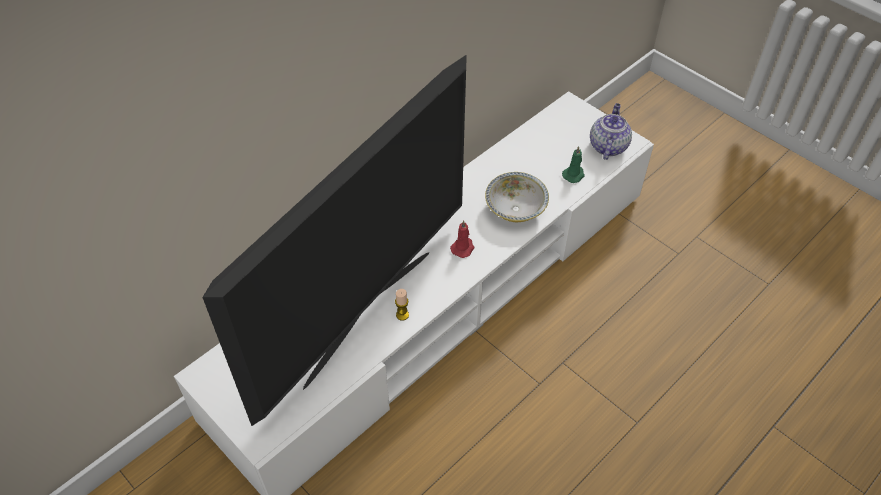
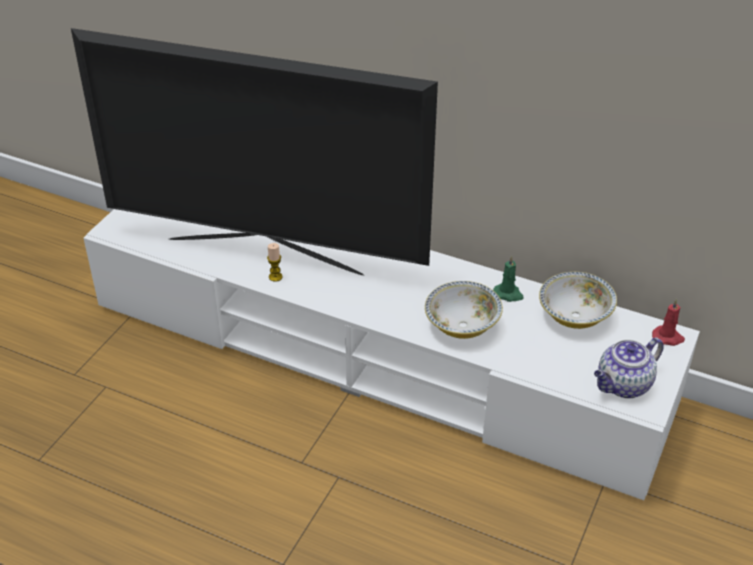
camera: 70 degrees right, 10 degrees down
red candle [450,220,474,258] -> red candle moved to [652,299,685,346]
green candle [562,146,585,183] -> green candle moved to [493,256,524,302]
teapot [590,103,632,160] -> teapot turned 150 degrees clockwise [594,337,664,398]
none -> bowl [539,272,617,329]

